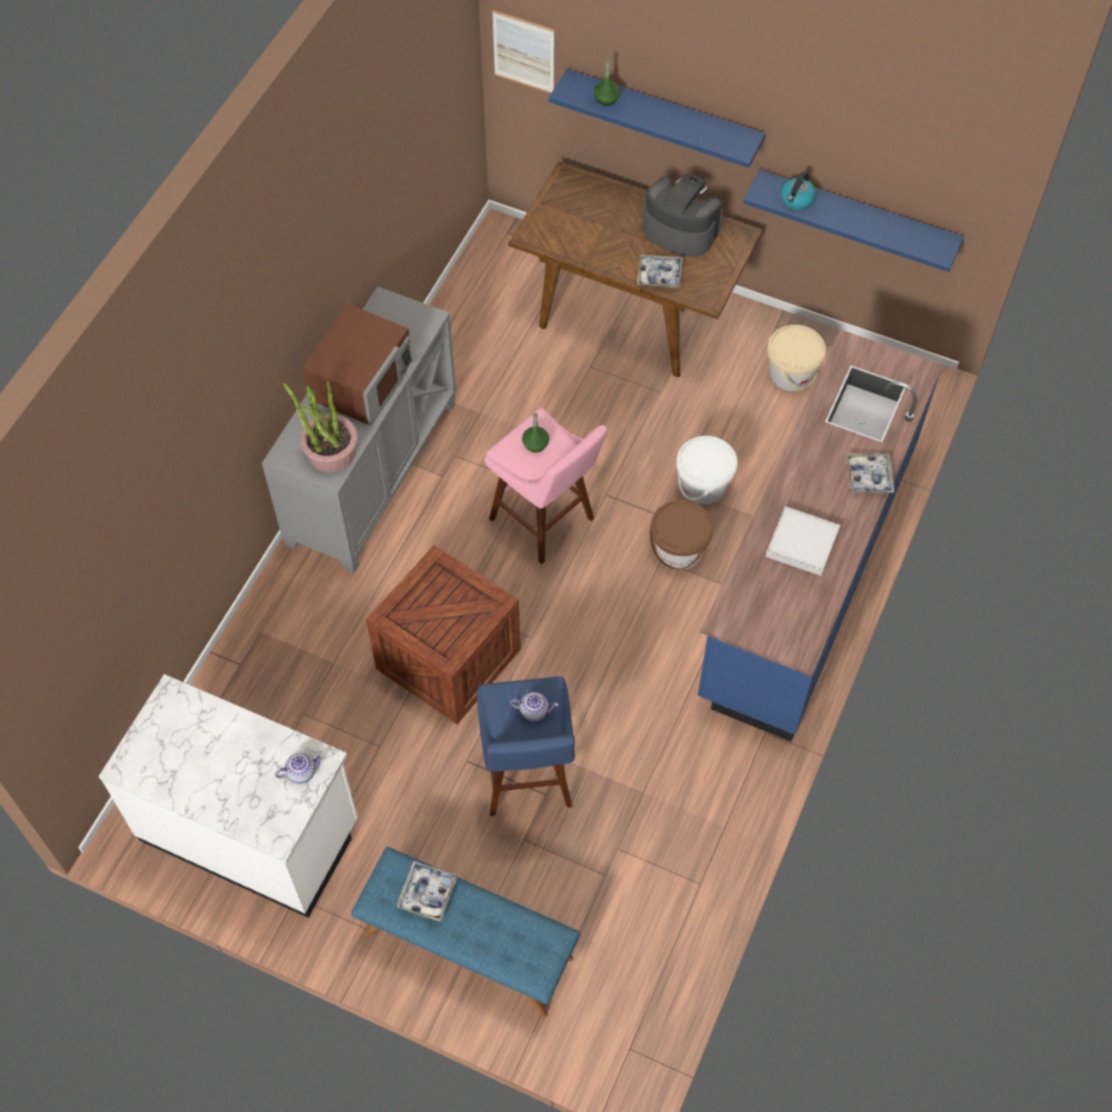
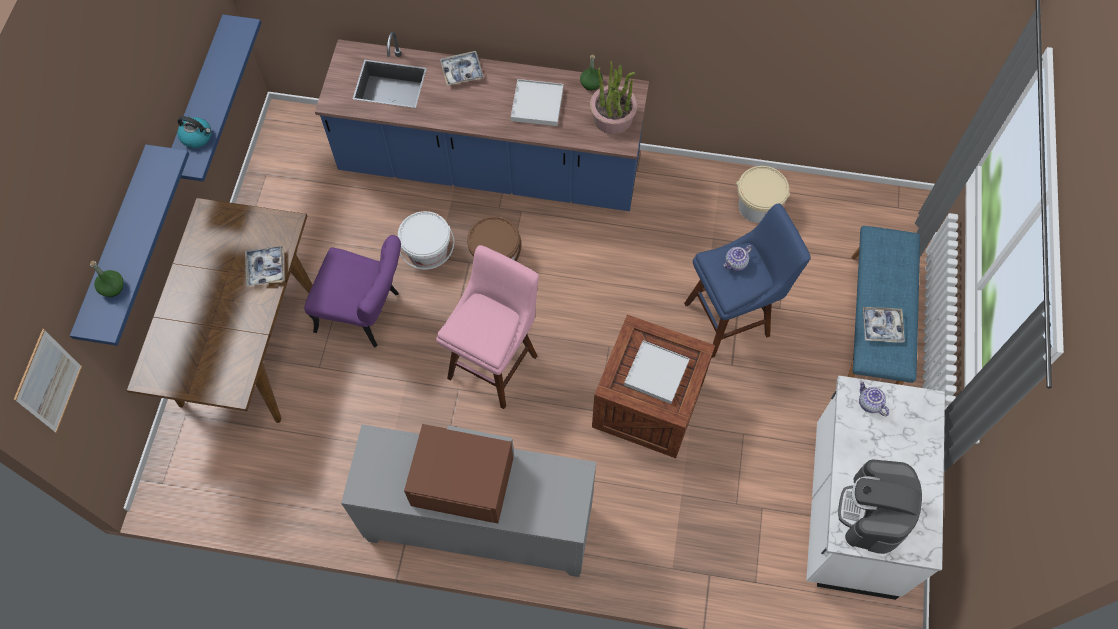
camera: 105 degrees left, 5 degrees up
potted plant [283,382,358,473] -> potted plant moved to [590,62,638,134]
teapot [510,692,558,722] -> teapot turned 120 degrees counterclockwise [723,245,753,271]
green bottle [522,413,549,453] -> green bottle moved to [580,54,603,91]
coffee machine [643,173,722,257] -> coffee machine moved to [838,459,922,554]
beige bucket [767,325,826,391] -> beige bucket moved to [736,166,790,223]
none -> purple chair [304,235,401,348]
none -> white tray [624,340,690,404]

